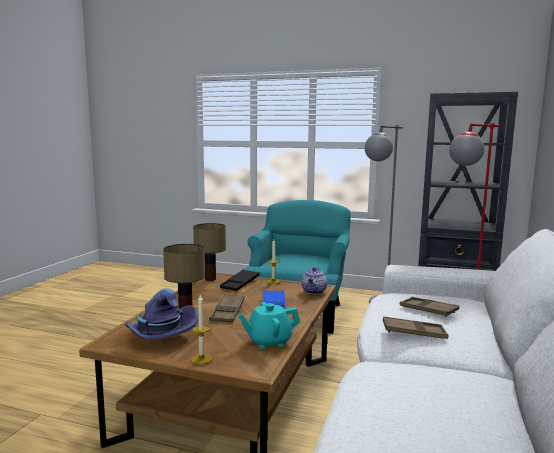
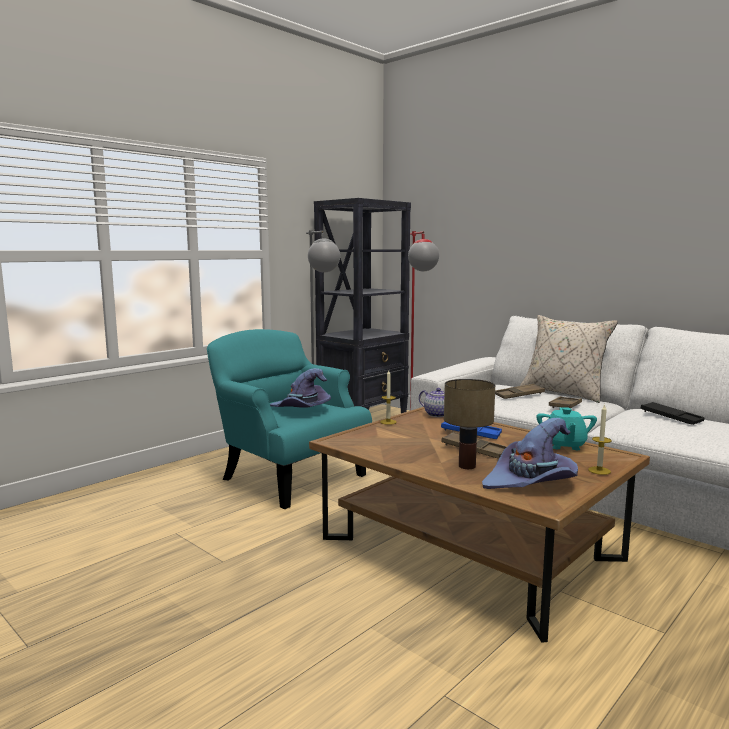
camera: 65 degrees left, 0 degrees up
table lamp [193,223,226,281] -> none
black tray [220,269,259,291] -> black tray moved to [641,402,704,425]
none -> purple hat [270,368,331,408]
none -> beige pillow [520,315,618,403]

